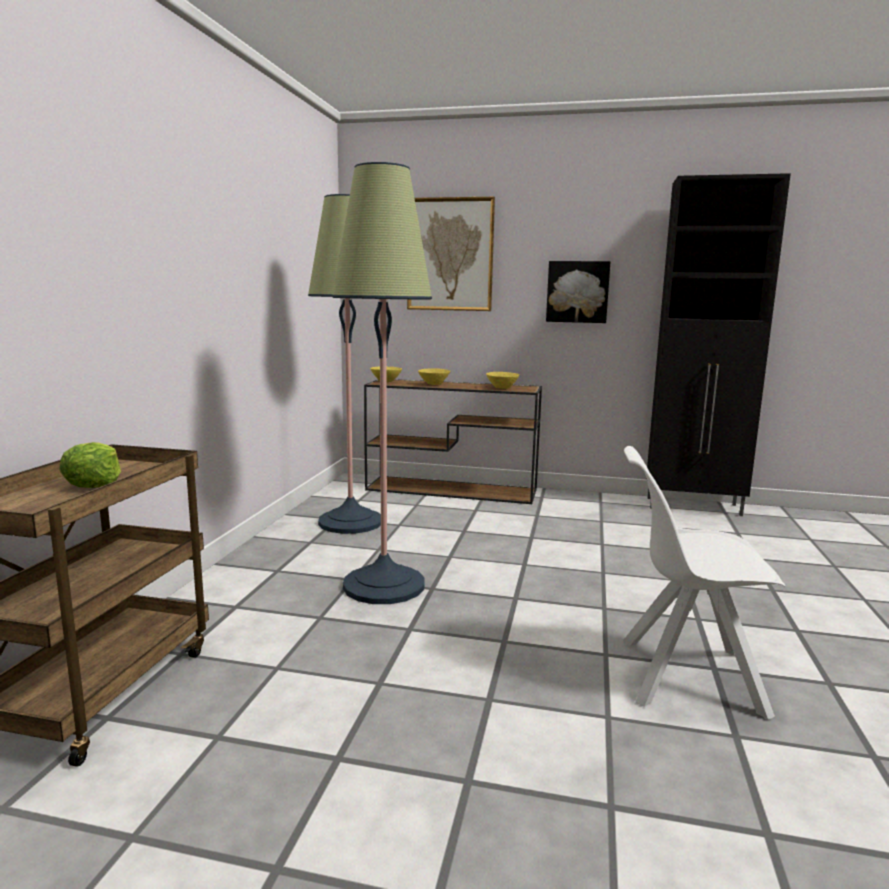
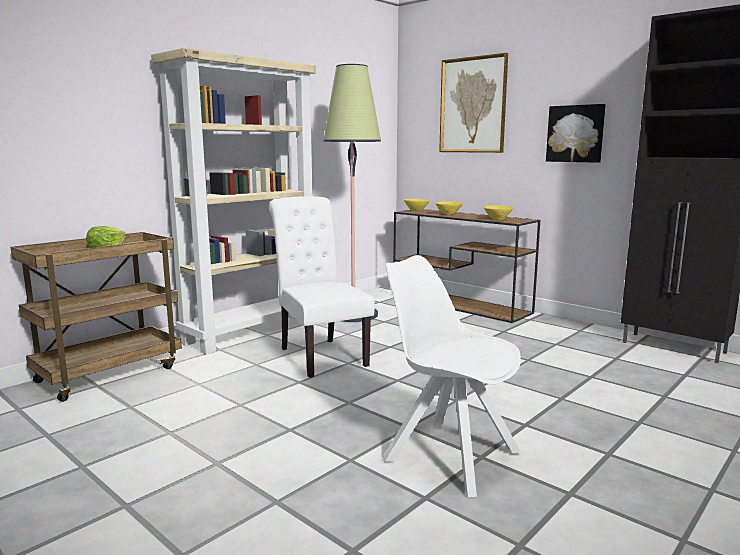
camera: 30 degrees right, 0 degrees up
floor lamp [332,162,432,604] -> white chair [269,196,375,378]
none -> beige bookcase [151,48,316,355]

